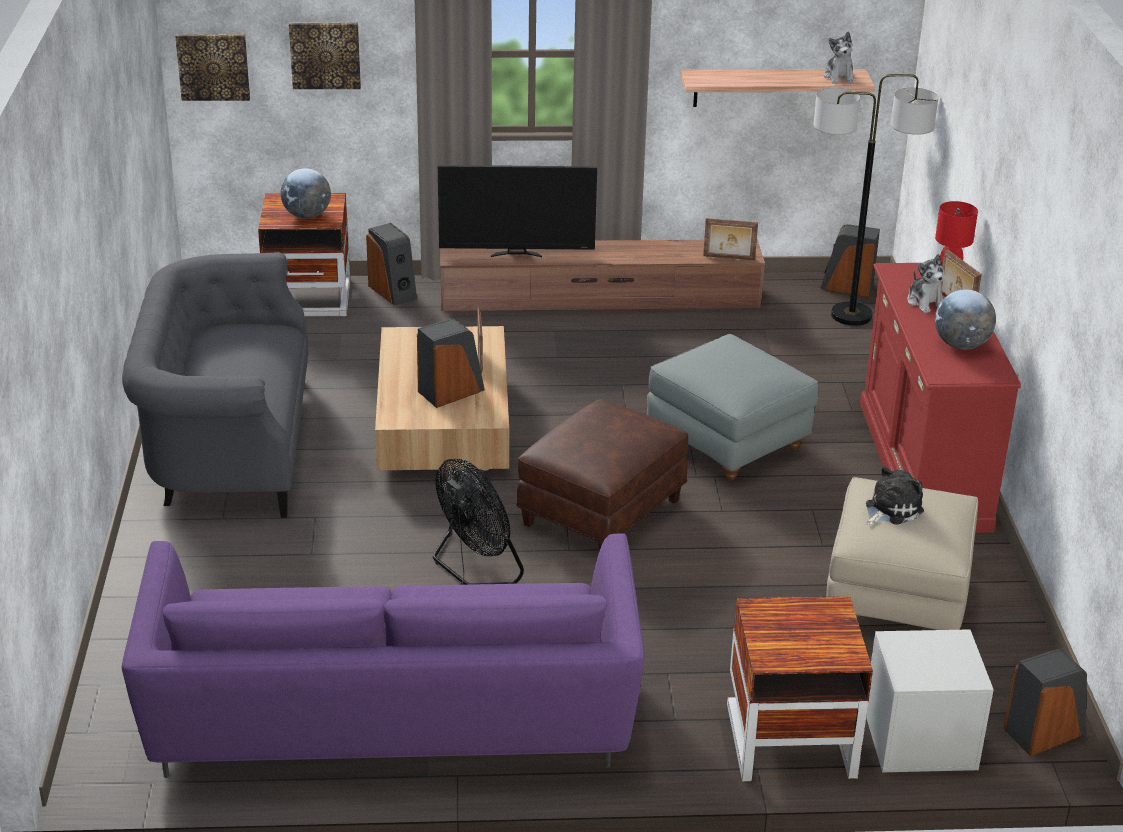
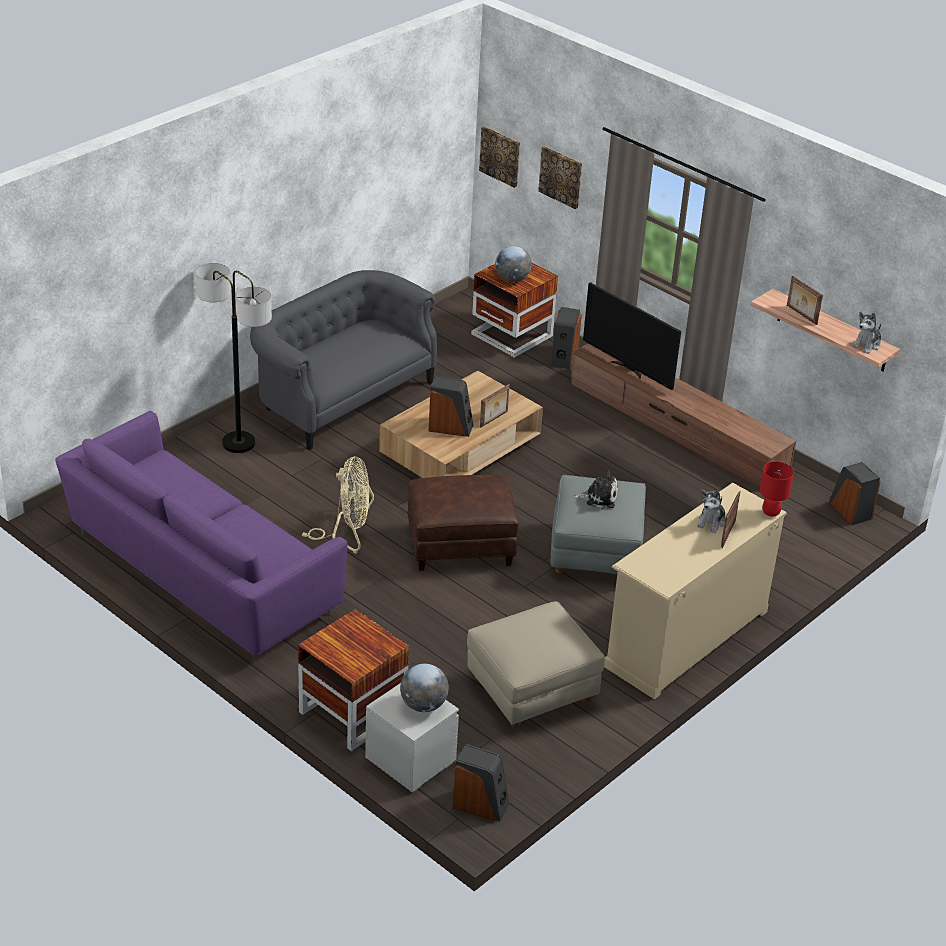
camera: 45 degrees right, 5 degrees up
black fan [433,459,524,585] -> beige fan [301,456,374,554]
picture frame [703,218,758,260] -> picture frame moved to [787,276,823,325]
floor lamp [813,74,938,326] -> floor lamp moved to [195,263,272,453]
red cabinet [860,263,1021,533] -> beige cabinet [604,483,787,700]
plush toy [866,466,924,525] -> plush toy moved to [574,470,618,509]
globe [935,290,996,349] -> globe moved to [400,664,449,712]

